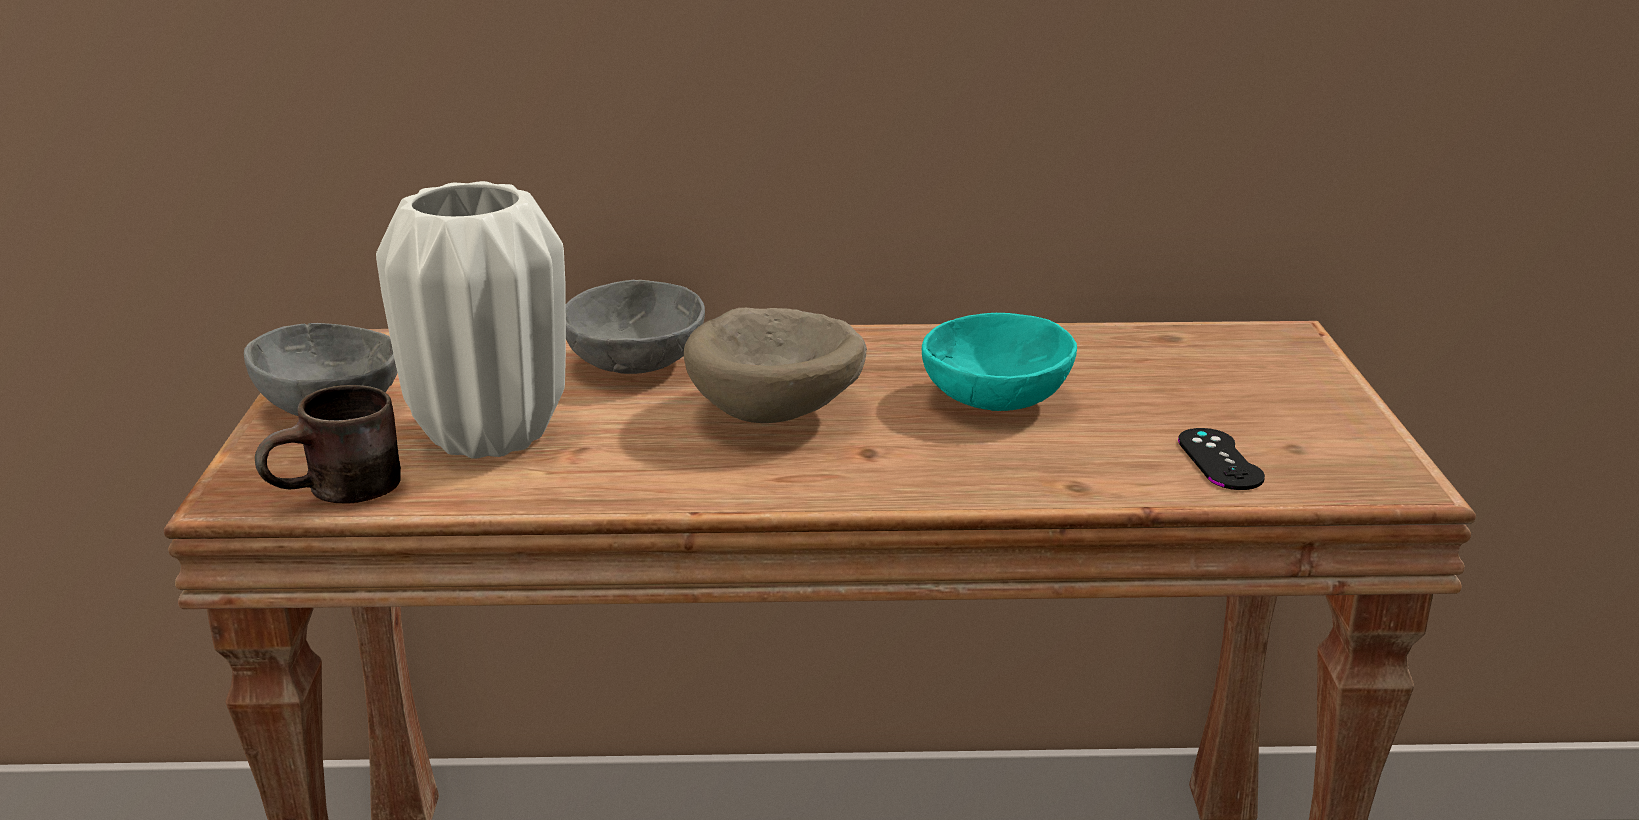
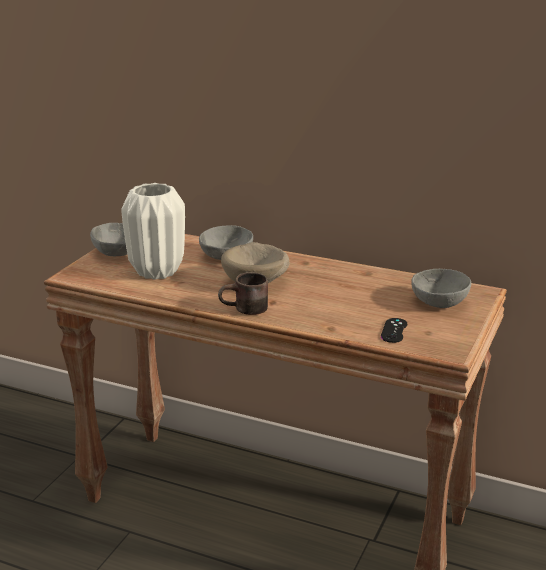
camera: 25 degrees right, 0 degrees up
brown mug [255,385,401,504] -> brown mug moved to [218,272,268,315]
turquoise bowl [922,313,1077,411] -> none
none -> grey bowl [411,269,471,308]

